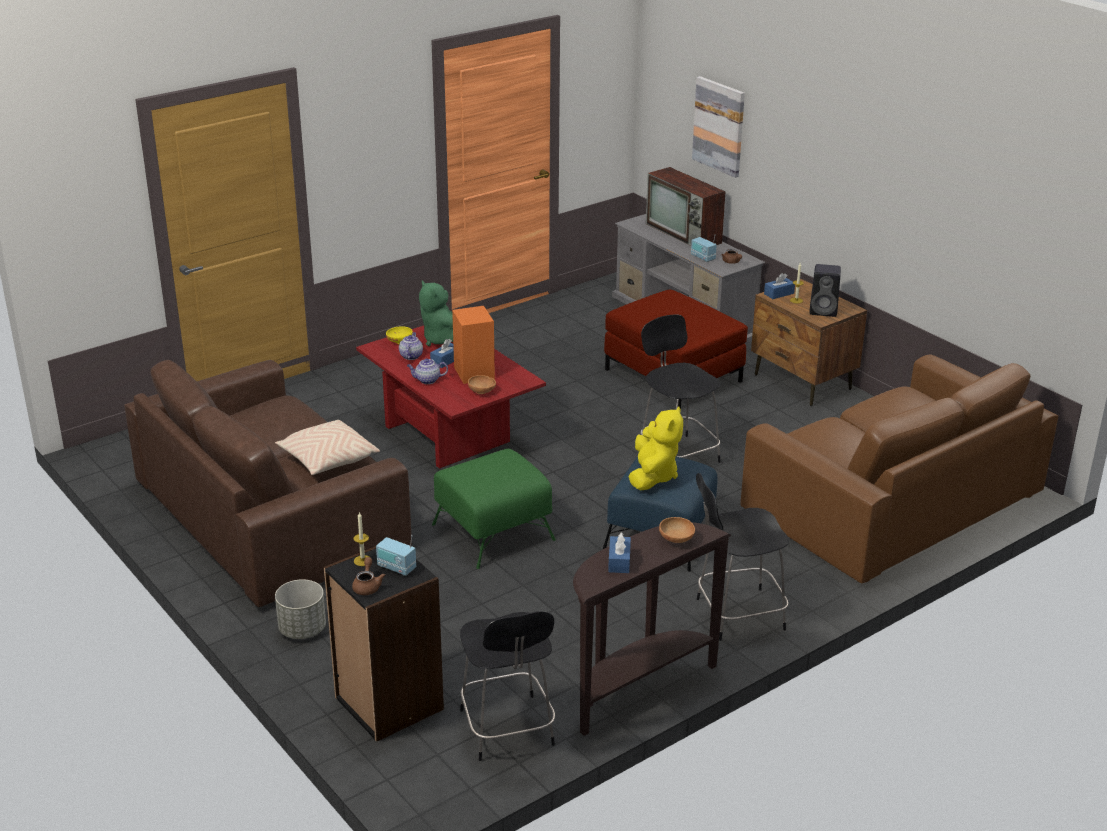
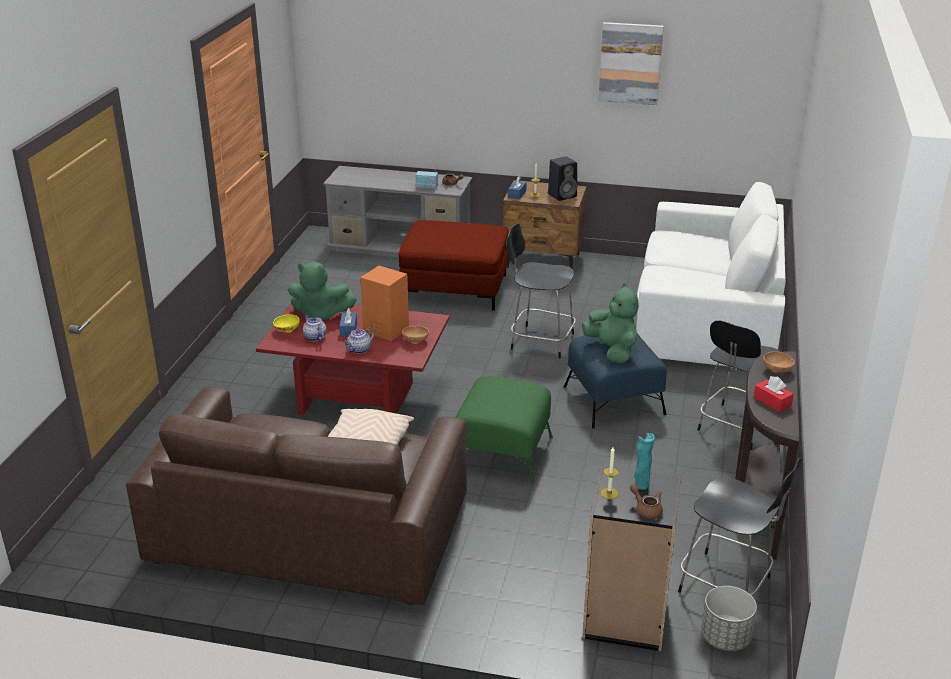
camera: 40 degrees left, 0 degrees up
grey planter [275,579,326,639] -> grey planter moved to [701,586,757,651]
radio [376,535,416,576] -> turquoise vase [634,433,655,490]
blue tissue box [608,532,631,573] -> red tissue box [754,376,794,412]
yellow plush toy [629,406,683,490] -> green plush toy [582,283,639,363]
television [646,167,725,246] -> none
picture [692,76,745,178] -> picture moved to [598,22,664,105]
brown sofa [740,355,1058,583] -> white sofa [636,182,786,366]

